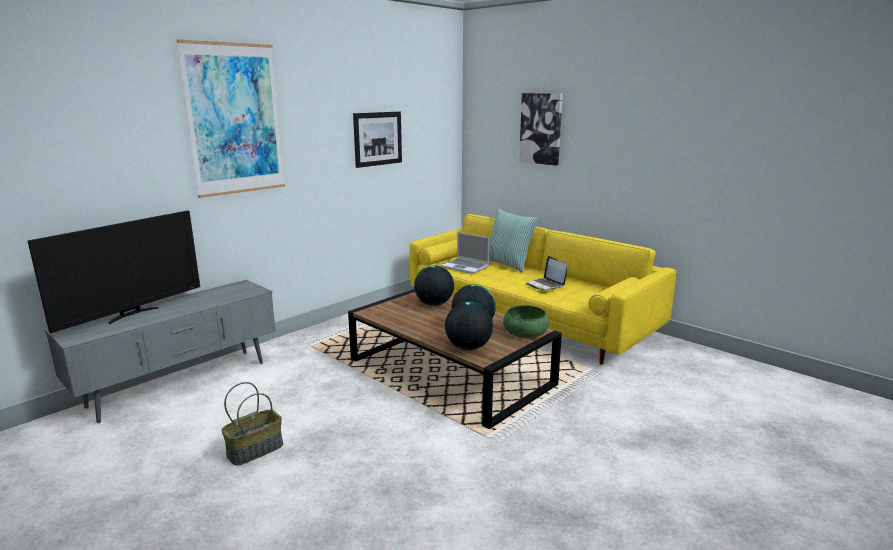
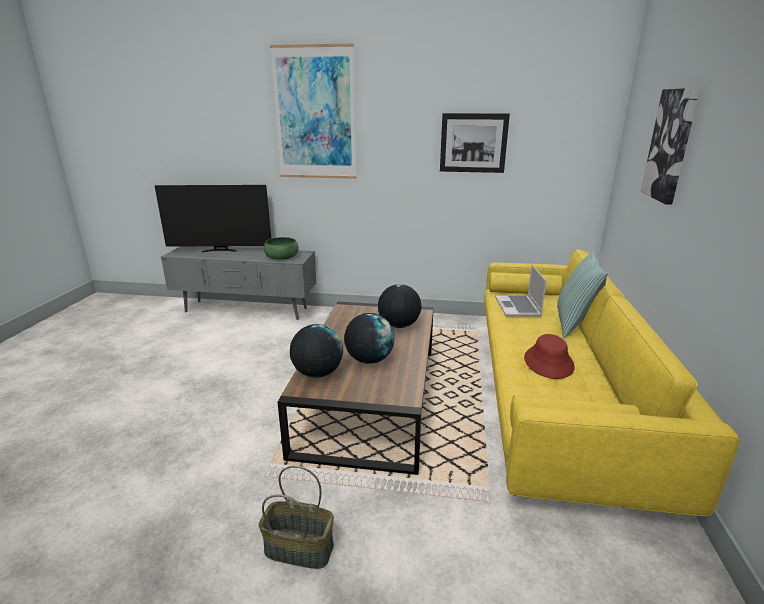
camera: 55 degrees right, 5 degrees up
basket [221,382,283,465] -> basket moved to [259,466,334,569]
green bowl [503,305,549,338] -> green bowl moved to [264,237,299,260]
laptop [526,256,567,290] -> red hat [524,334,575,379]

